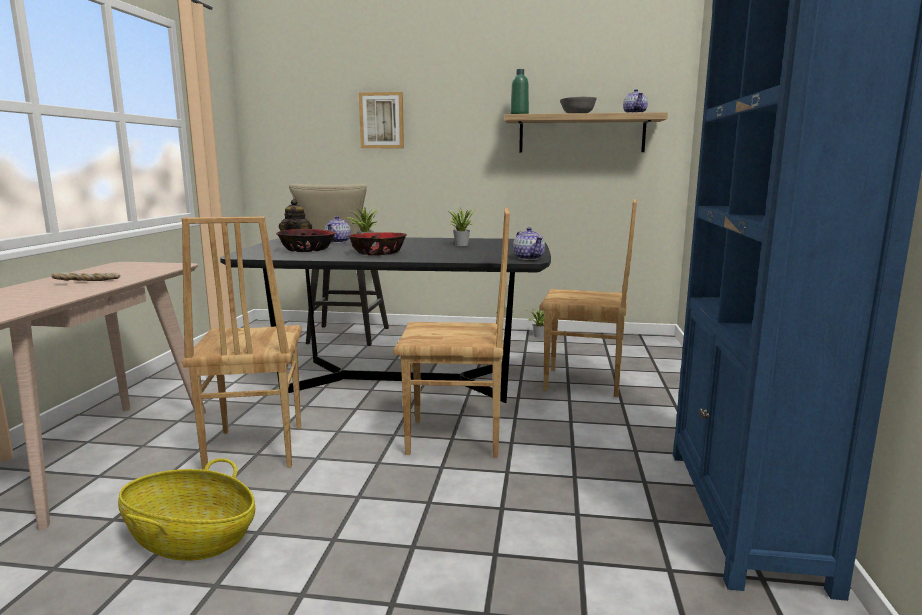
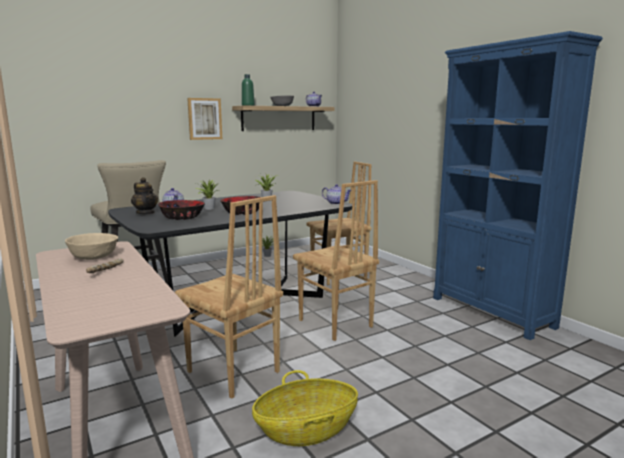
camera: 40 degrees left, 0 degrees up
picture [359,92,404,148] -> picture moved to [187,98,222,140]
brown chair [394,208,510,458] -> brown chair turned 90 degrees clockwise [293,180,379,341]
none -> beige bowl [65,233,118,260]

